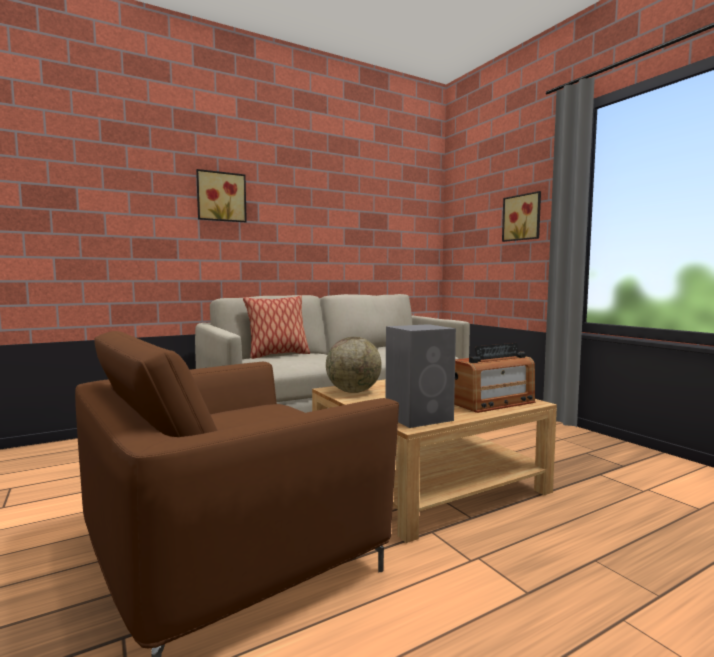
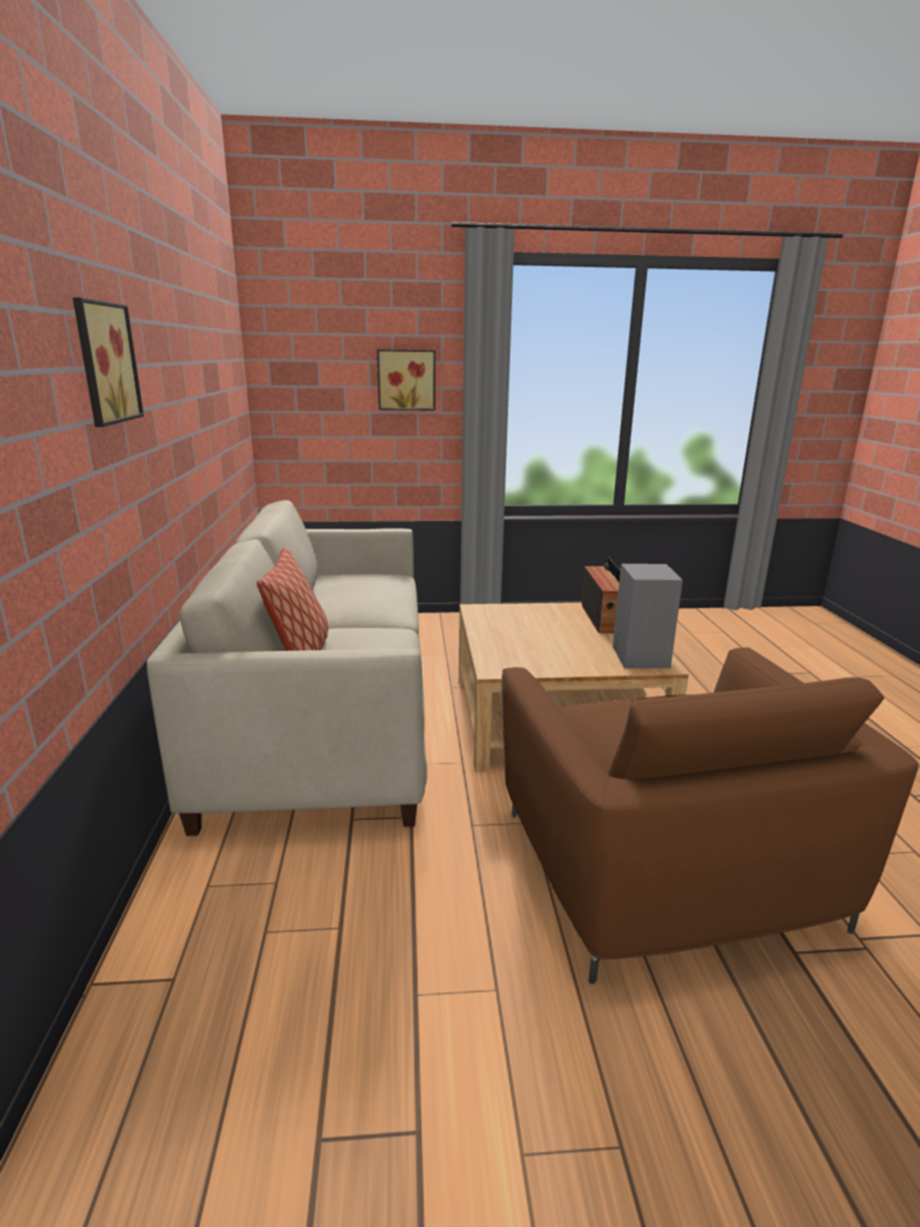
camera: 65 degrees left, 15 degrees up
globe [326,337,382,393] -> none

